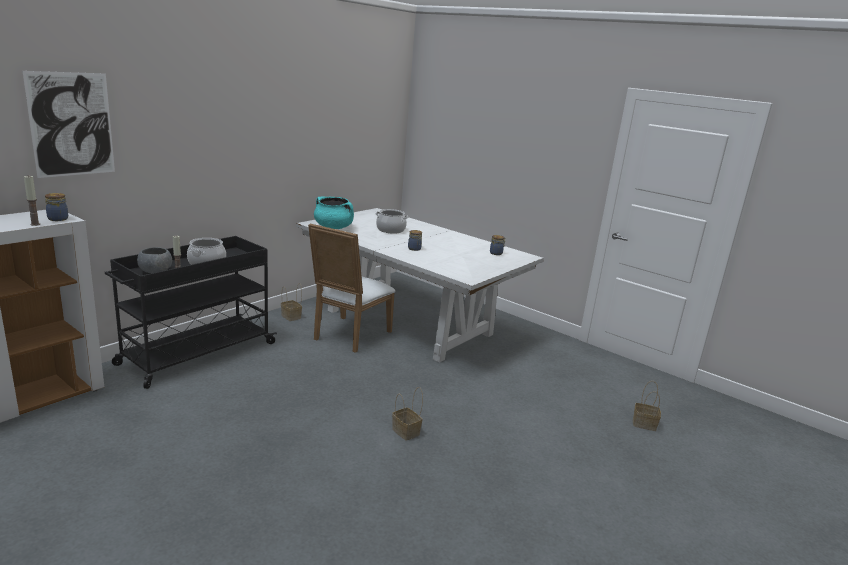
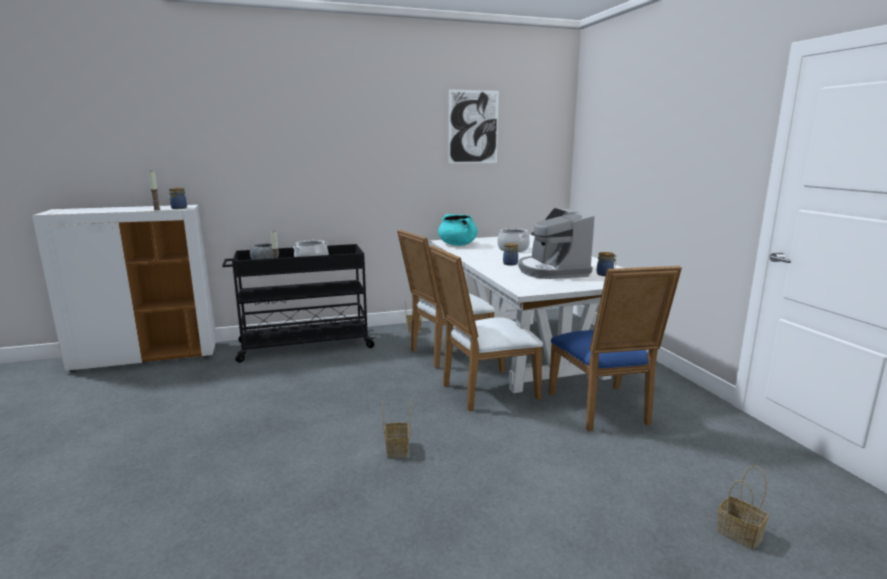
camera: 35 degrees right, 5 degrees down
picture [22,71,115,178] -> picture moved to [448,89,499,163]
none -> white chair [429,245,543,411]
none -> coffee machine [518,208,595,279]
none -> blue chair [549,266,682,431]

